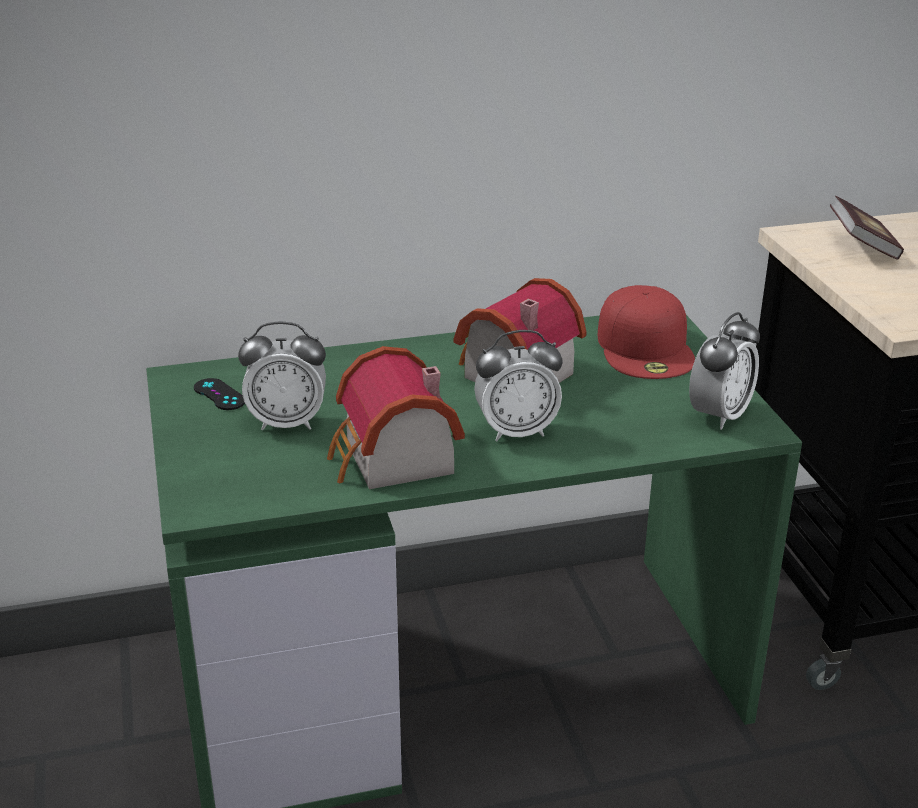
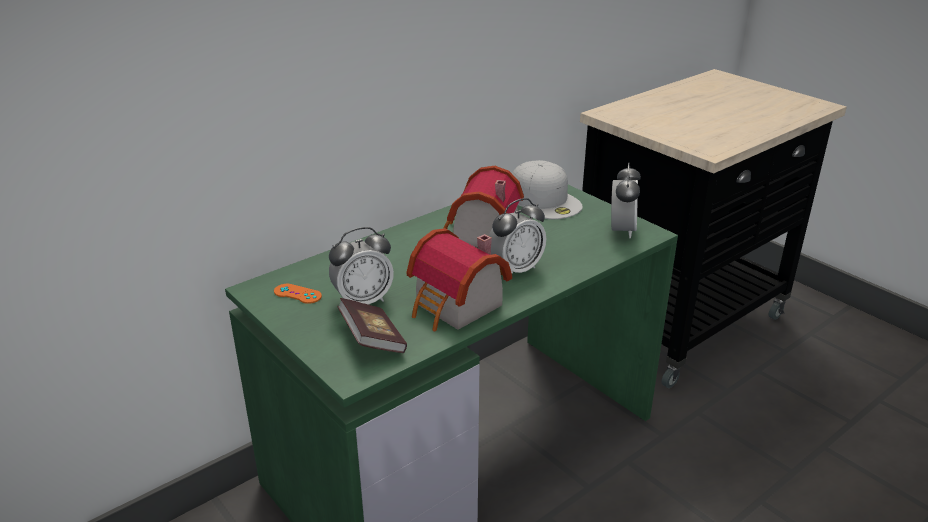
camera: 25 degrees left, 0 degrees up
black game controller [194,378,245,410] -> orange game controller [274,284,322,304]
red cap [598,285,695,379] -> white cap [512,160,583,219]
book [830,196,904,260] -> book moved to [337,298,407,353]

